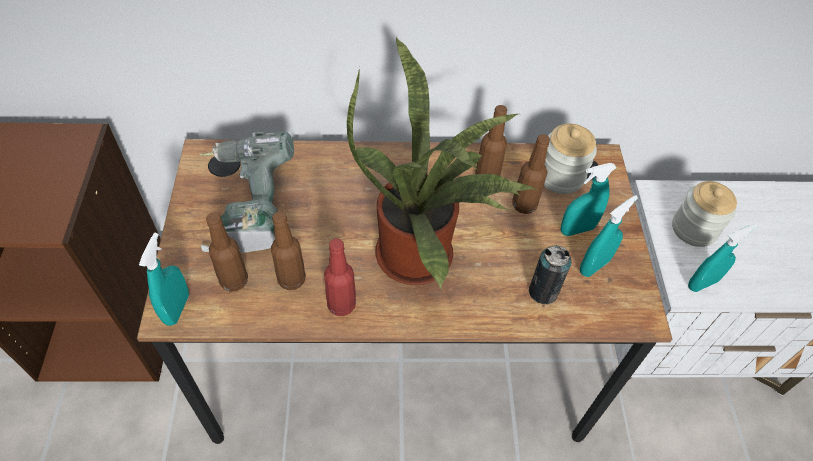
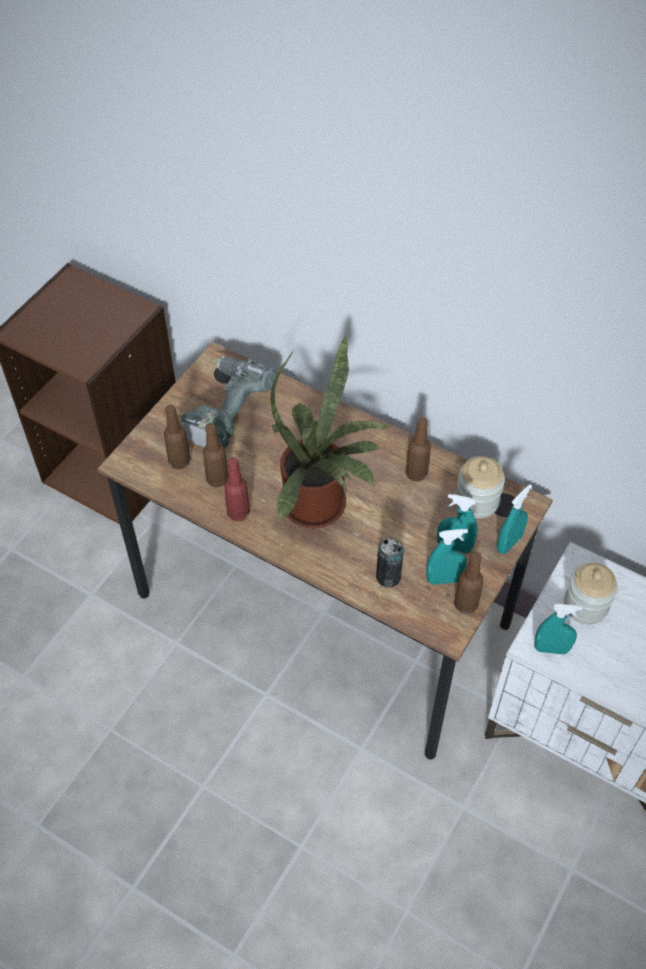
camera: 35 degrees right, 0 degrees up
turquoise spray bottle [139,233,189,326] -> turquoise spray bottle moved to [497,484,532,554]
brown bottle [512,134,550,214] -> brown bottle moved to [454,552,483,614]

